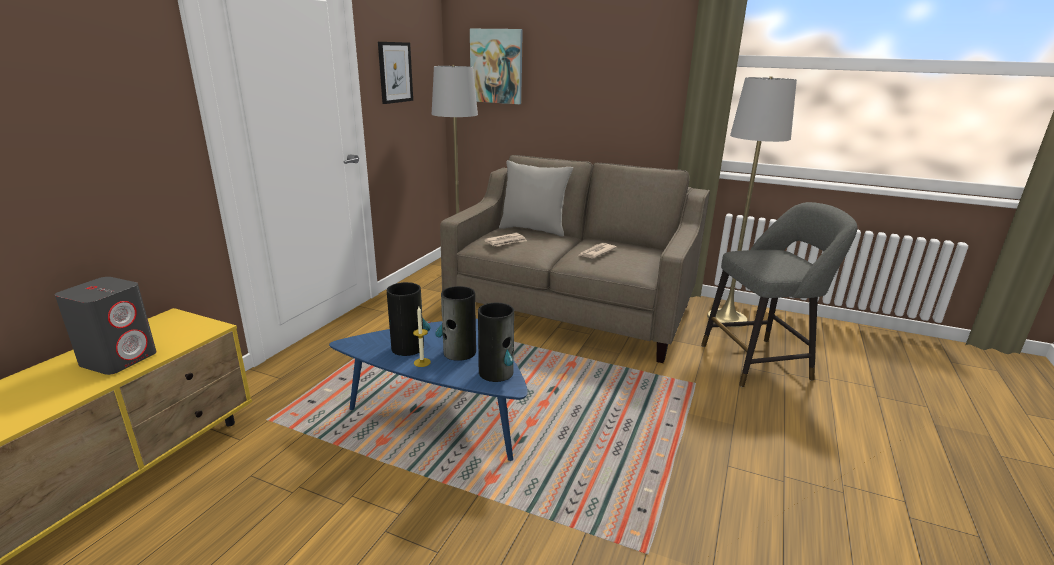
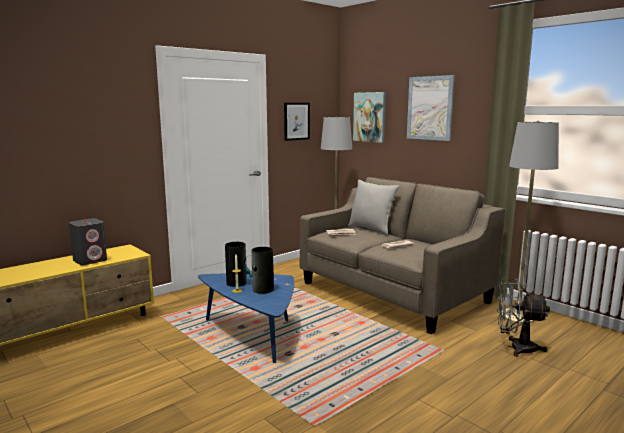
camera: 25 degrees right, 10 degrees down
vase [478,303,514,382] -> none
grey stool [701,202,857,387] -> grey fan [497,278,550,357]
none -> picture [407,75,455,141]

